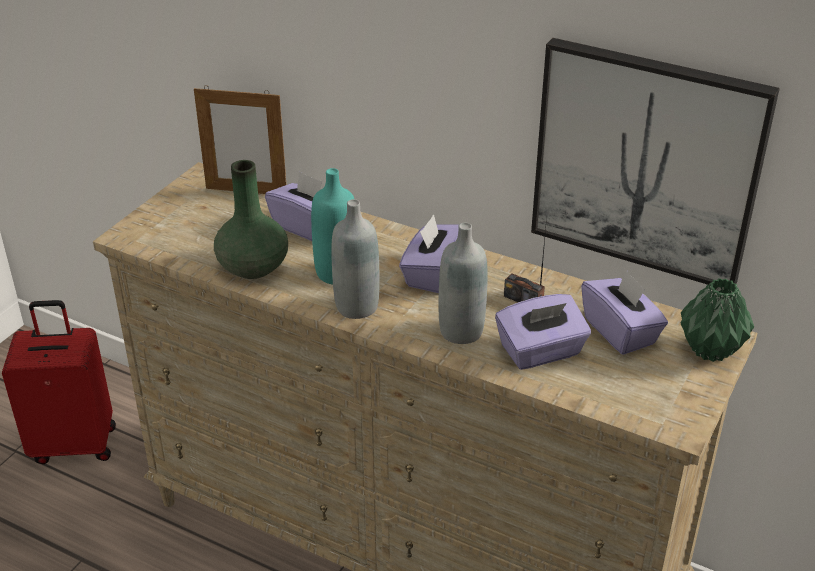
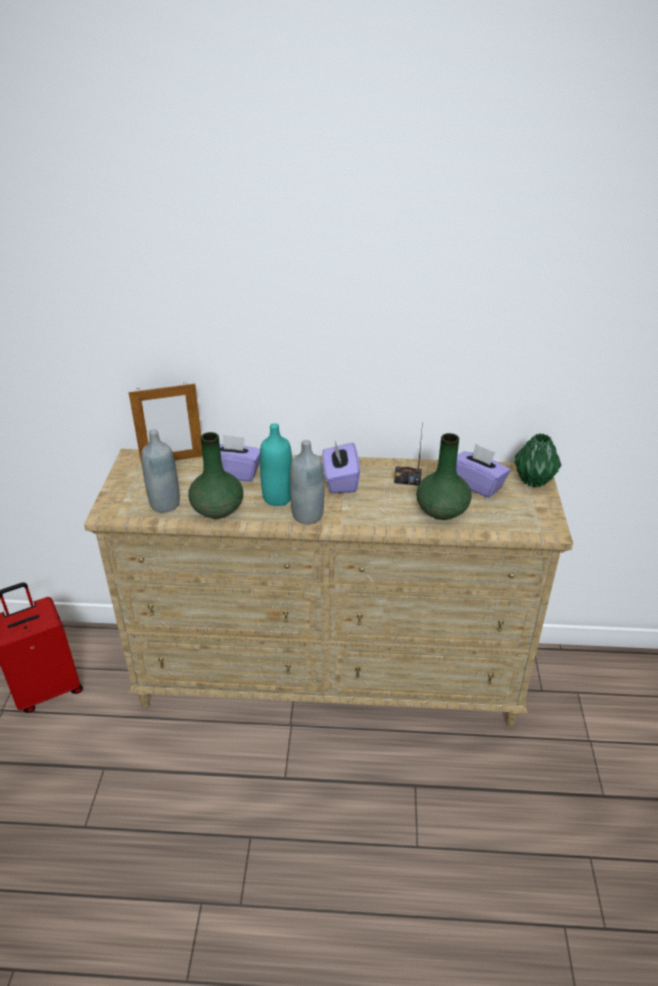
camera: 25 degrees left, 0 degrees up
grey bottle [439,223,488,344] -> grey bottle moved to [141,429,180,513]
purple tissue box [495,294,591,370] -> green vase [416,433,471,520]
picture [531,38,780,285] -> none

